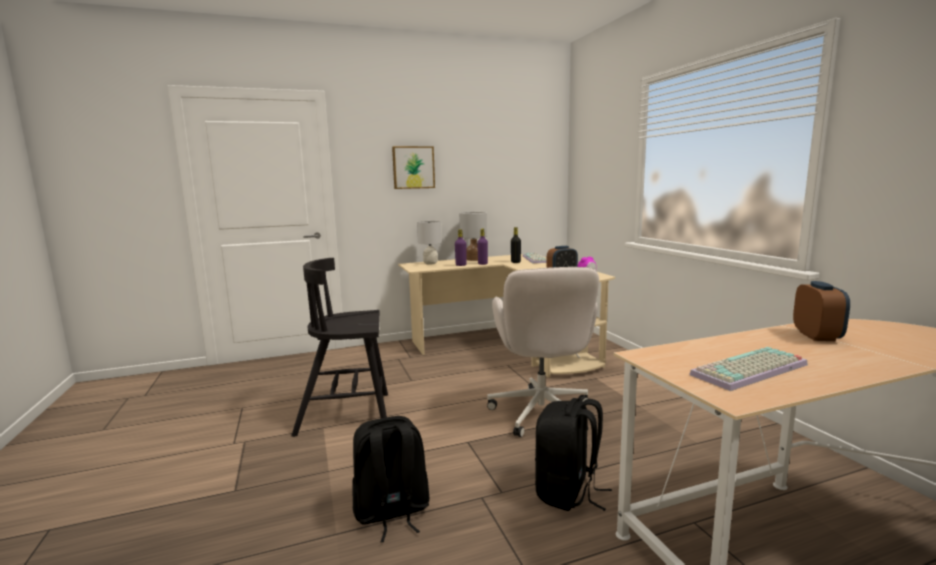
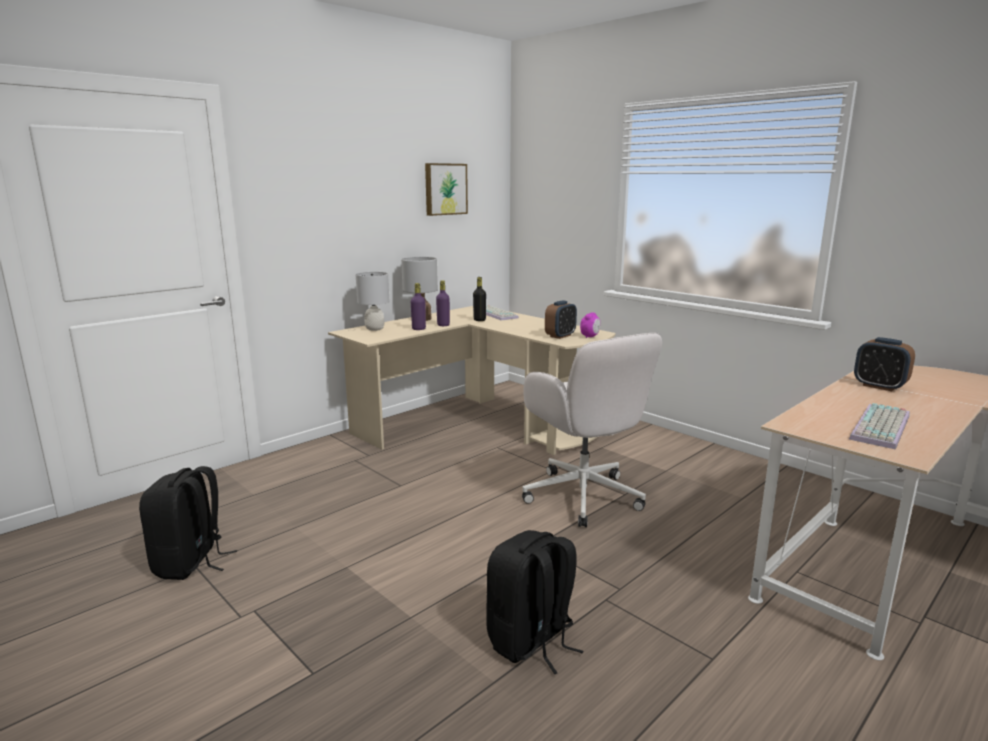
camera: 25 degrees left, 5 degrees up
black chair [291,258,388,437] -> none
picture [392,146,435,189] -> picture moved to [425,163,468,216]
black backpack [535,398,612,511] -> black backpack moved to [139,466,237,580]
alarm clock [793,281,850,341] -> alarm clock turned 150 degrees clockwise [854,337,915,391]

